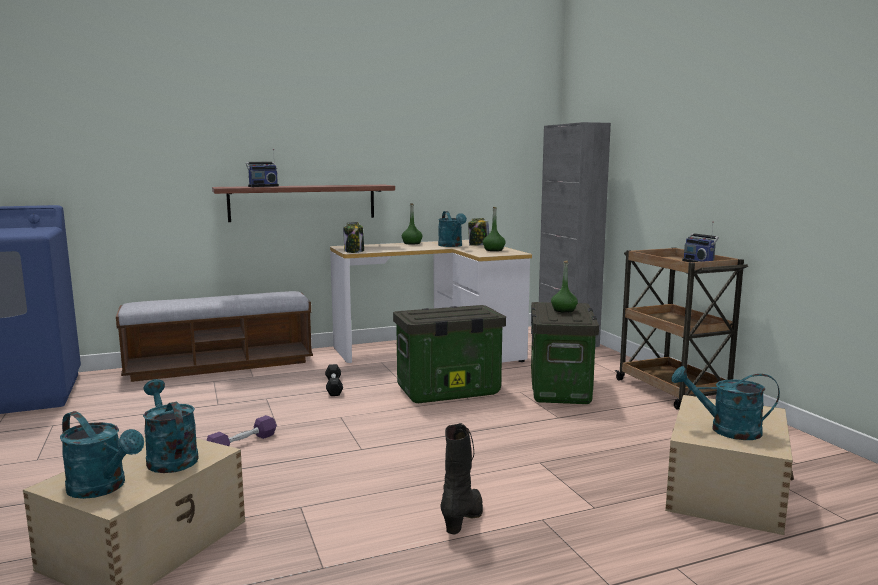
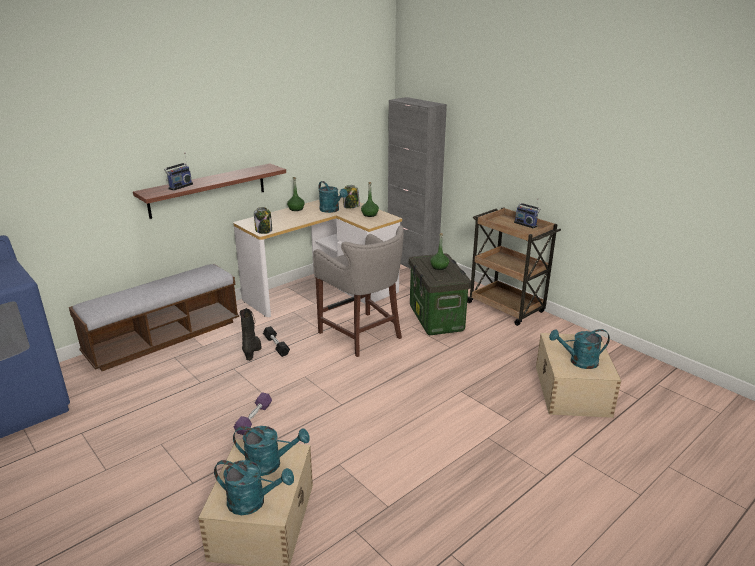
camera: 20 degrees left, 15 degrees up
turquoise watering can [143,379,199,473] -> turquoise watering can turned 150 degrees clockwise [233,426,310,476]
storage box [393,305,506,403] -> grey stool [313,225,404,357]
black boot [441,423,483,535] -> black boot moved to [240,308,262,360]

